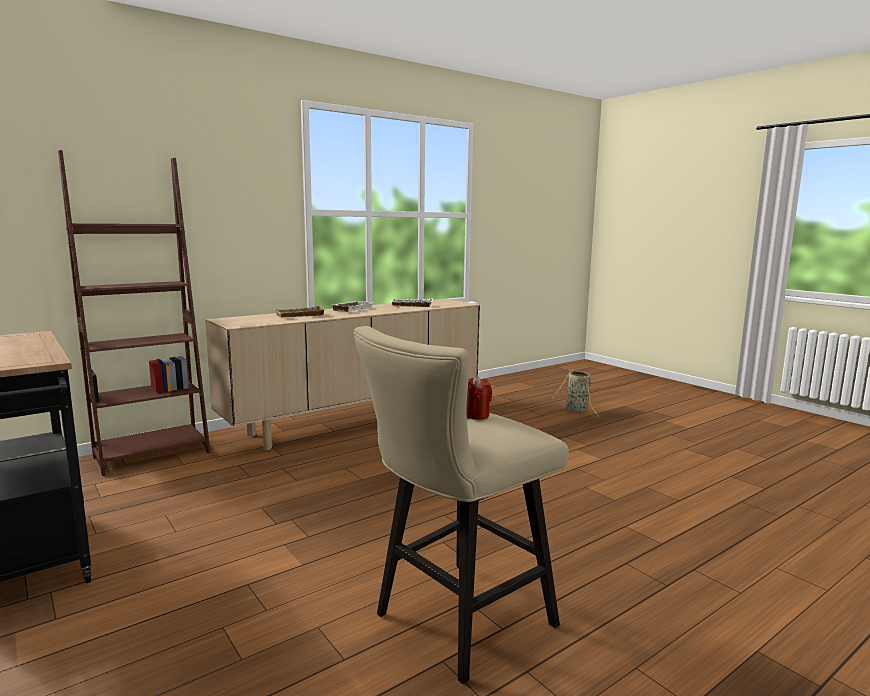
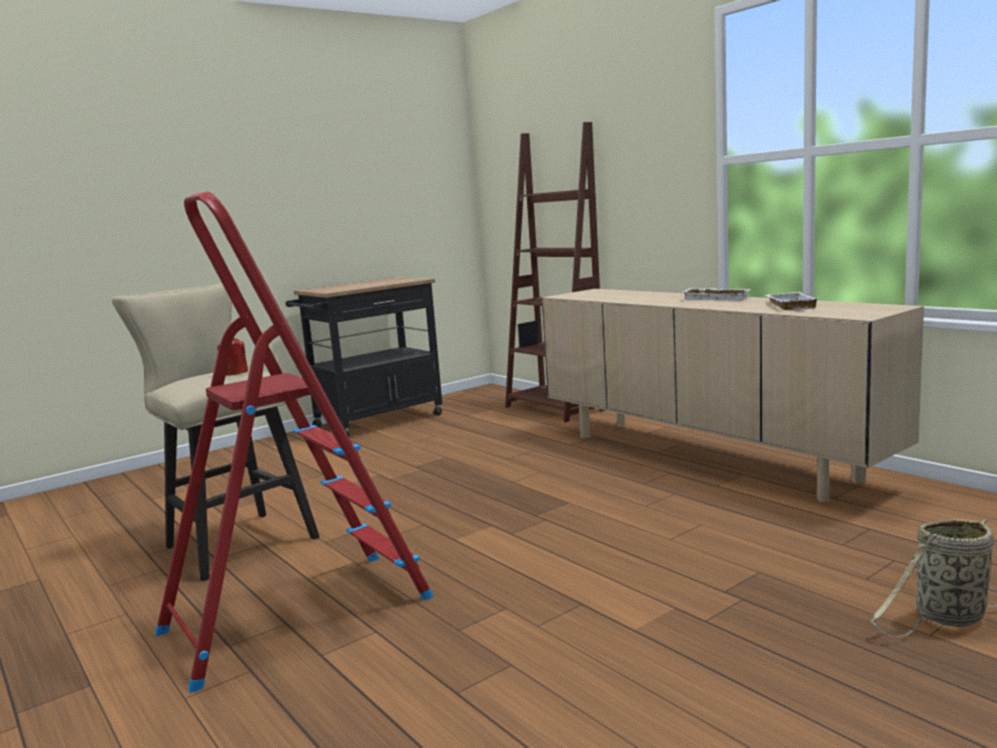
camera: 90 degrees right, 0 degrees up
beige tray [275,306,326,317] -> none
none -> red step ladder [155,192,434,693]

